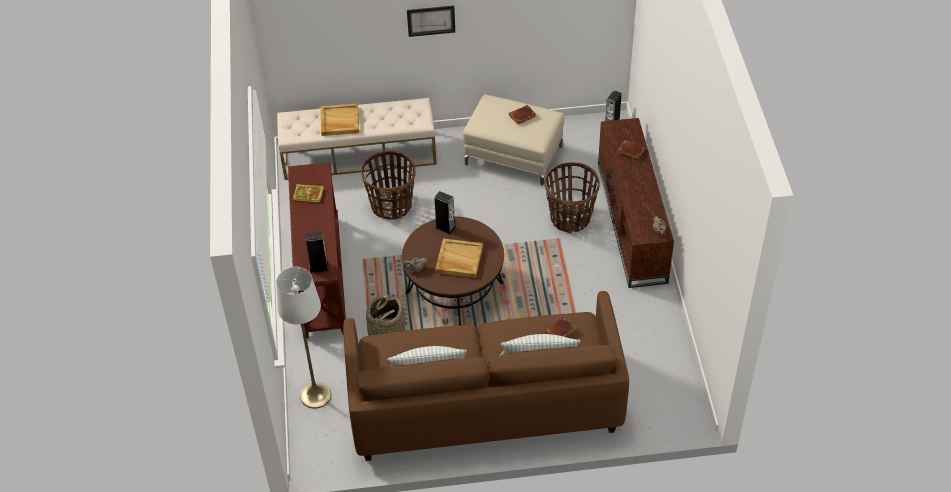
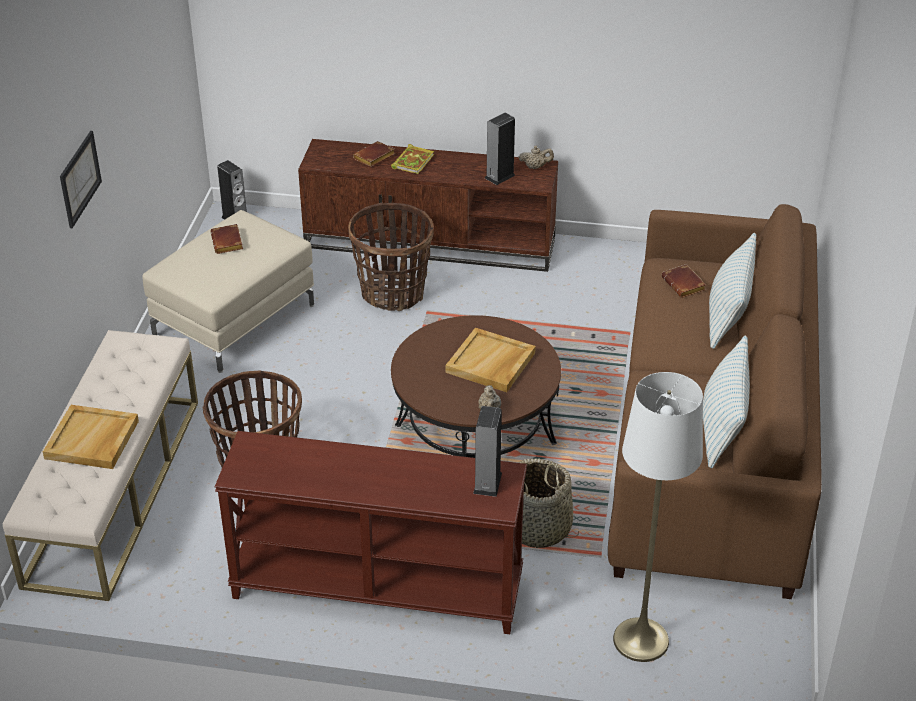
camera: 75 degrees left, 10 degrees down
book [293,184,324,202] -> book moved to [391,144,434,174]
speaker [434,191,456,234] -> speaker moved to [485,113,515,185]

